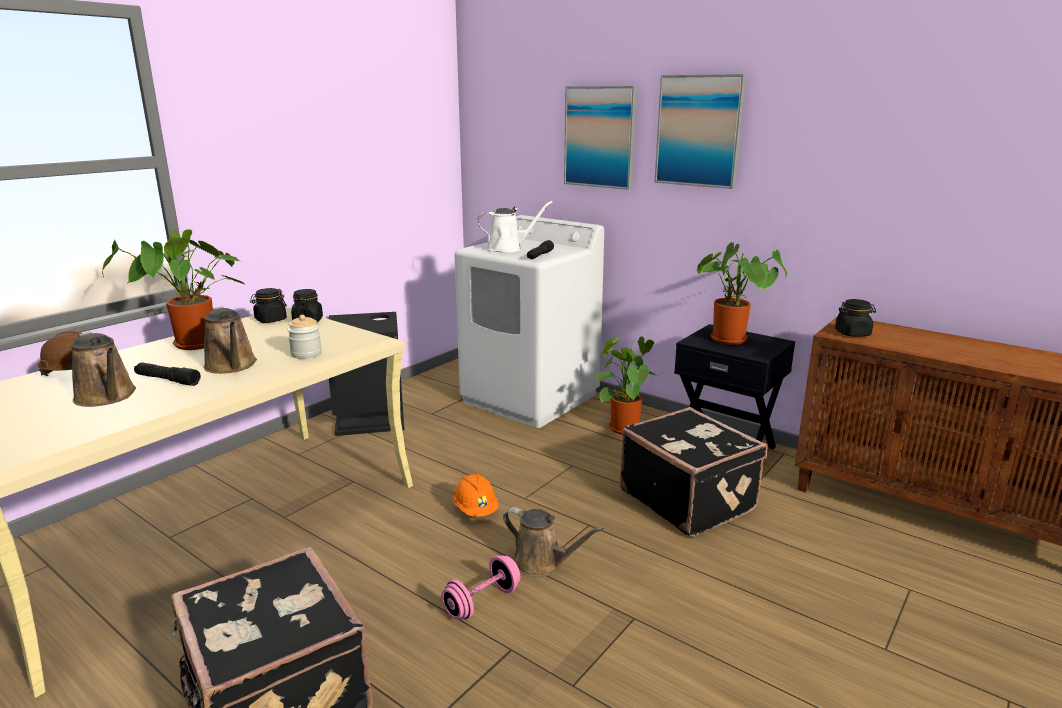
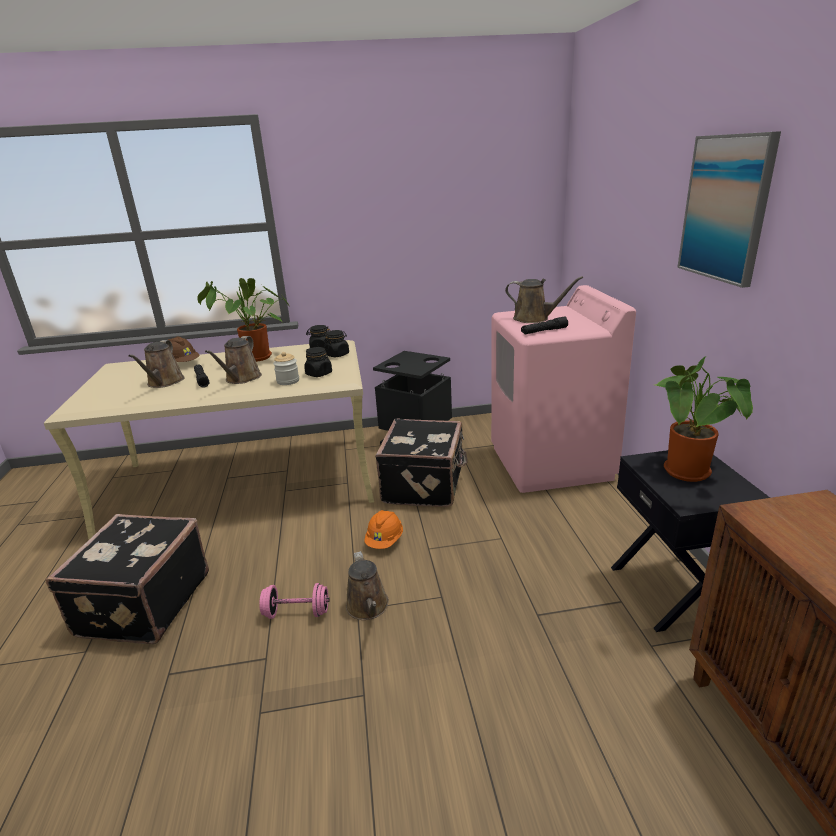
camera: 45 degrees right, 5 degrees up
white washing machine [454,215,604,428] -> pink washing machine [491,285,636,493]
white watering can [477,201,553,253] -> brown watering can [505,276,583,323]
picture [564,86,637,190] -> none
potted plant [594,337,657,435] -> none
black suitcase [620,407,768,537] -> black suitcase moved to [375,418,467,507]
black jar [835,299,876,337] -> black jar moved to [304,347,332,377]

